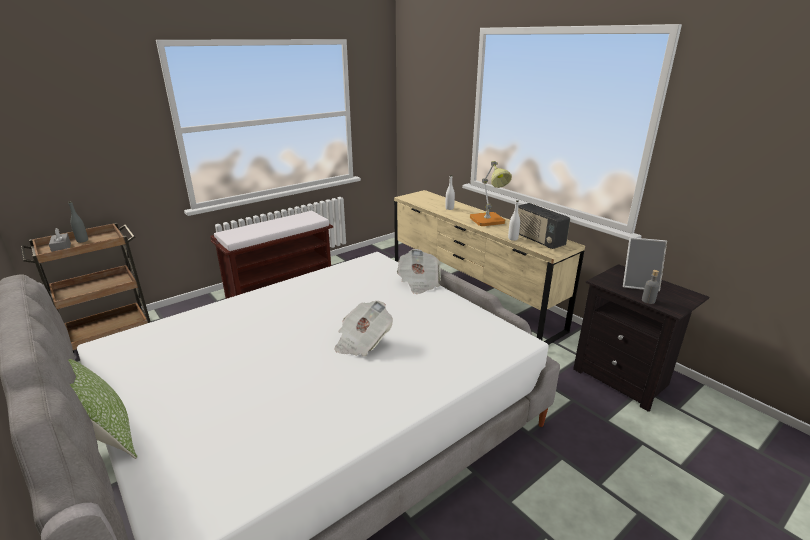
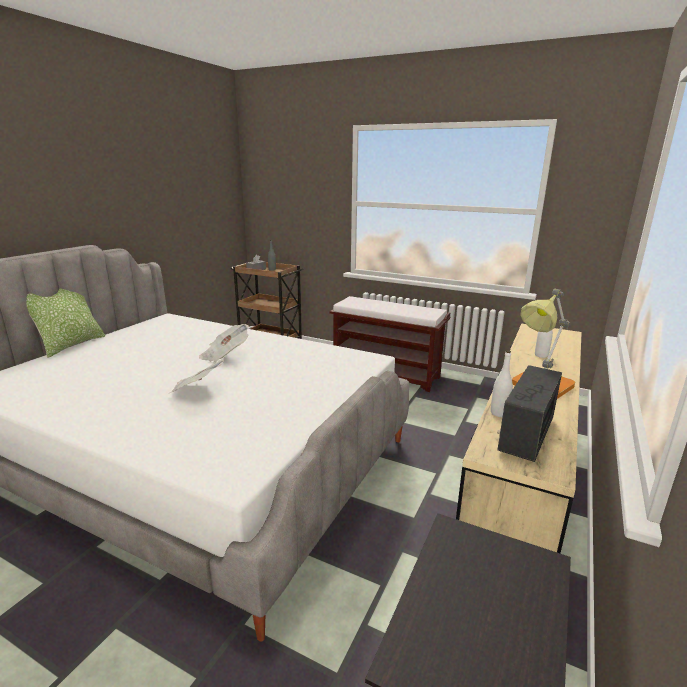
camera: 65 degrees right, 5 degrees down
newspaper [397,249,441,294] -> newspaper moved to [199,324,249,362]
picture frame [623,237,667,291] -> none
grey bottle [642,270,660,304] -> none

